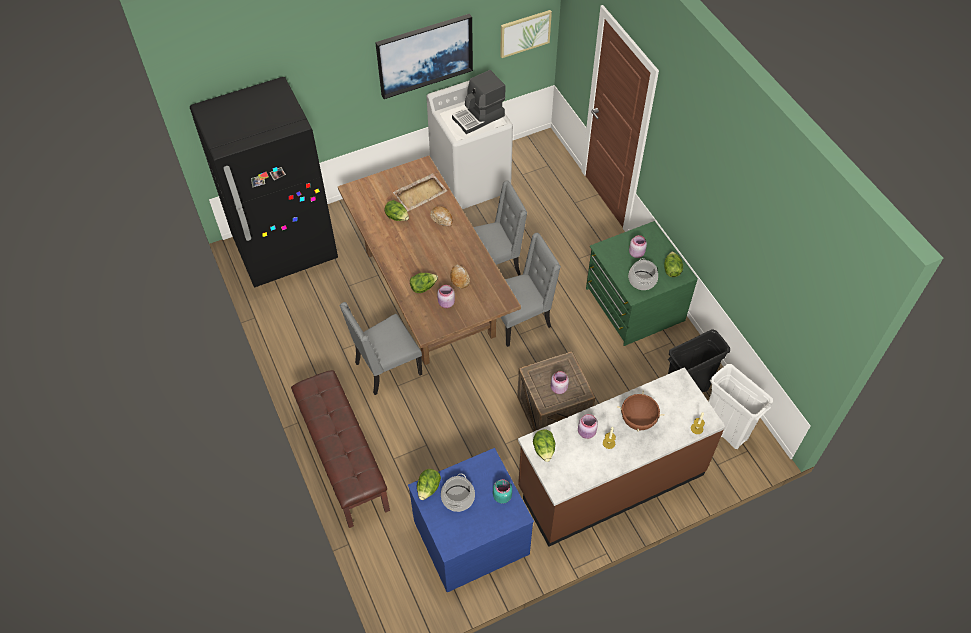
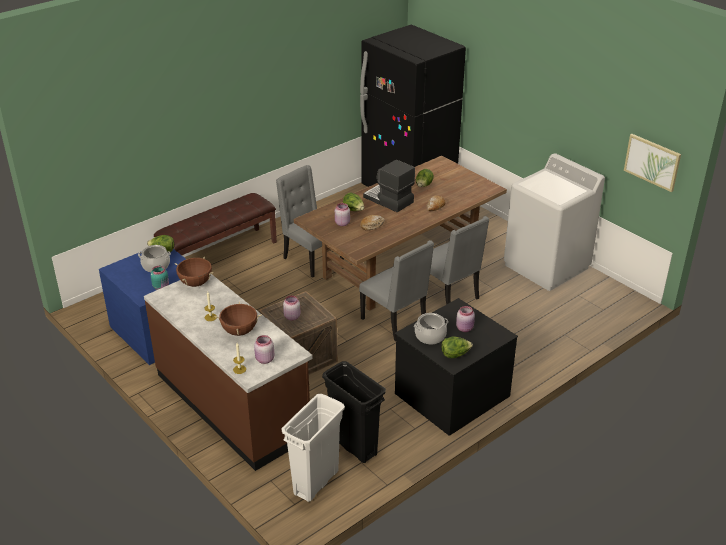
camera: 75 degrees right, 20 degrees down
picture [375,14,473,99] -> none
beige tray [393,173,448,212] -> none
coffee machine [452,70,505,134] -> coffee machine moved to [363,160,415,212]
lettuce [533,430,556,462] -> brown cooking pot [175,256,213,287]
pink jar [578,414,598,439] -> pink jar moved to [254,335,274,364]
green dresser [586,221,698,346] -> black dresser [395,298,518,436]

